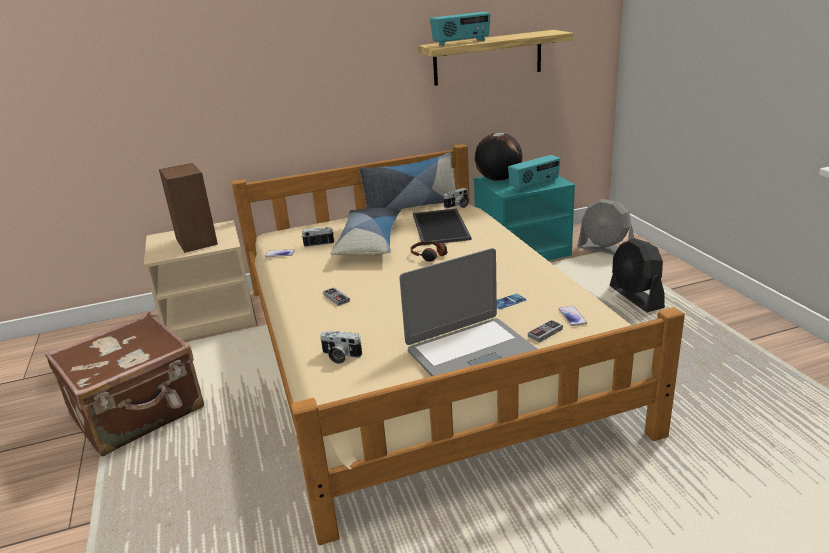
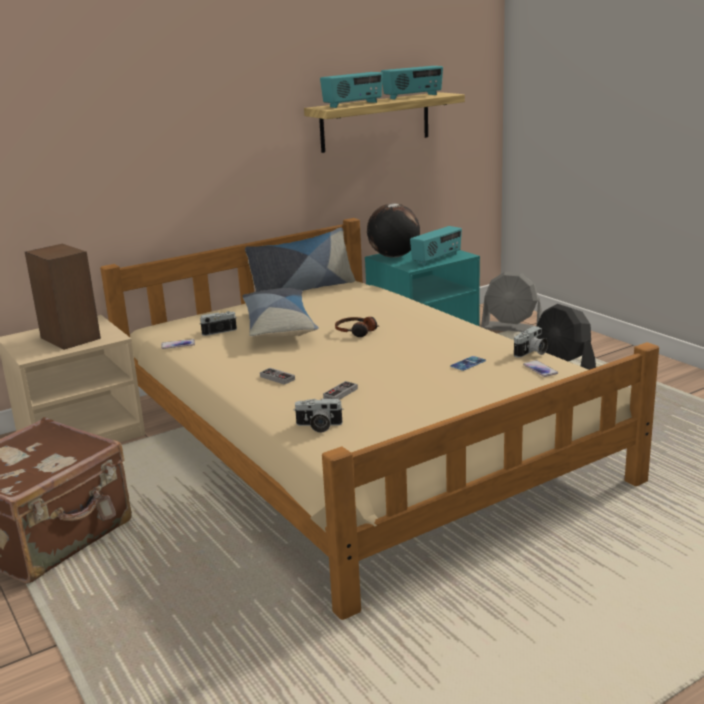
camera: 15 degrees left, 5 degrees down
laptop [399,248,537,376] -> none
tray [413,208,471,245] -> none
camera [443,188,469,208] -> camera moved to [514,326,548,358]
game controller [528,320,563,343] -> game controller moved to [323,381,358,400]
none -> radio [381,66,443,99]

